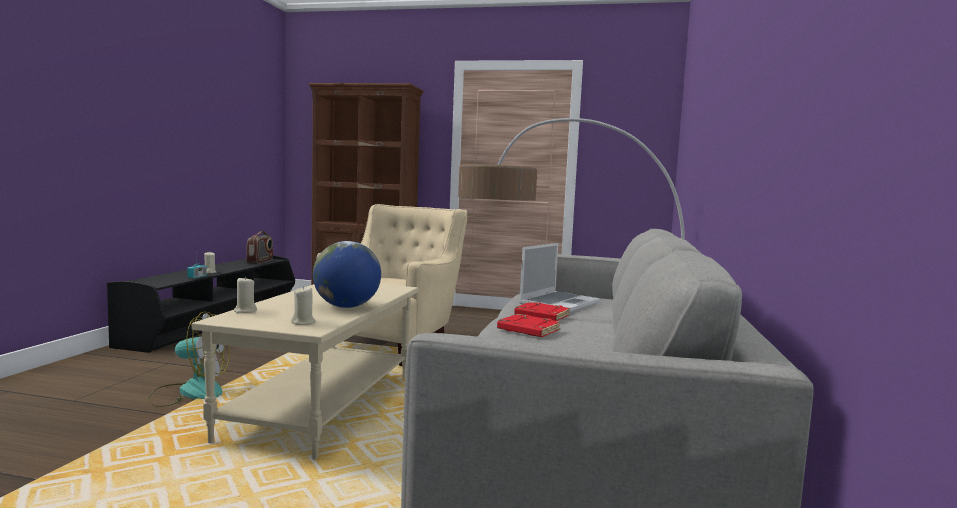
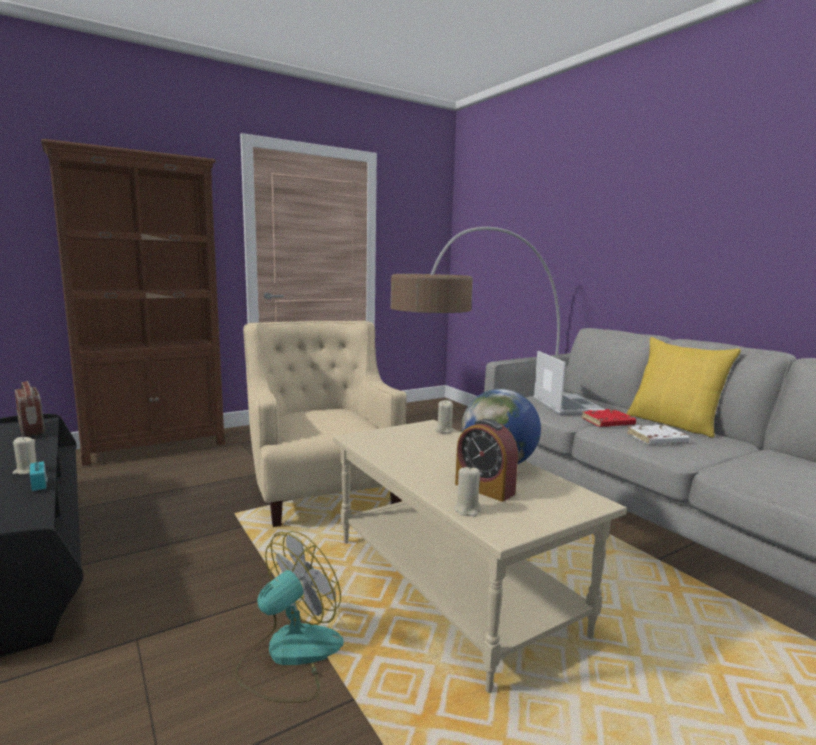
camera: 45 degrees left, 5 degrees up
beige candle [291,286,316,325] -> beige candle moved to [435,400,454,434]
red book [497,314,561,337] -> white book [627,424,690,445]
none -> alarm clock [455,419,518,502]
none -> yellow pillow [627,337,741,438]

